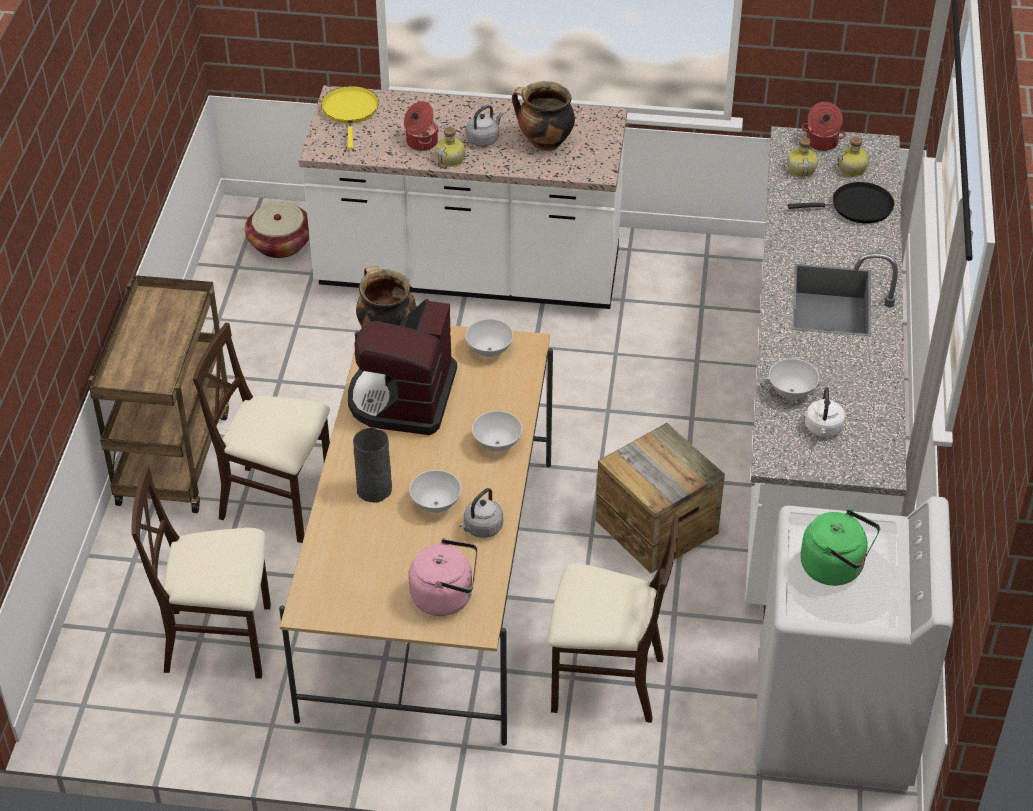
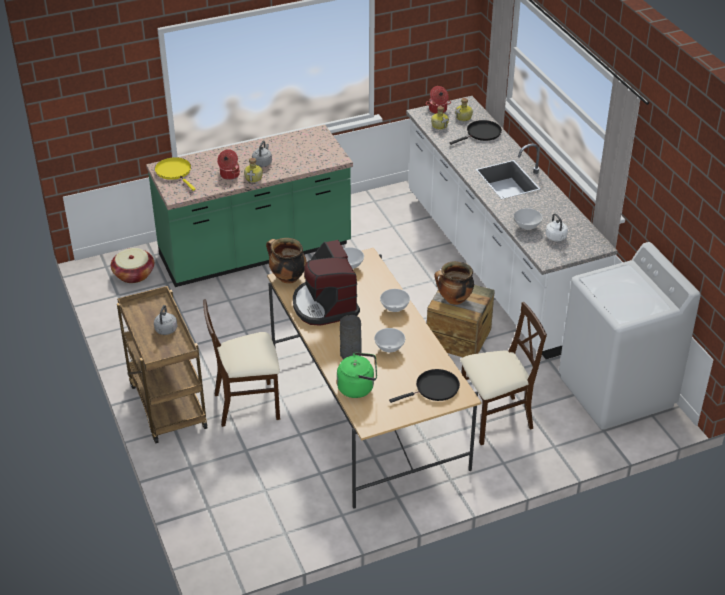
camera: 30 degrees left, 5 degrees down
beige chair [132,466,271,679] -> none
white counter [299,86,627,309] -> green counter [146,125,353,287]
pink kettle [409,538,478,616] -> black frying pan [389,369,460,403]
grey kettle [459,488,503,538] -> grey kettle moved to [154,305,177,335]
cooking pot [512,81,575,151] -> cooking pot moved to [435,261,474,305]
green kettle [800,509,880,586] -> green kettle moved to [337,352,377,398]

